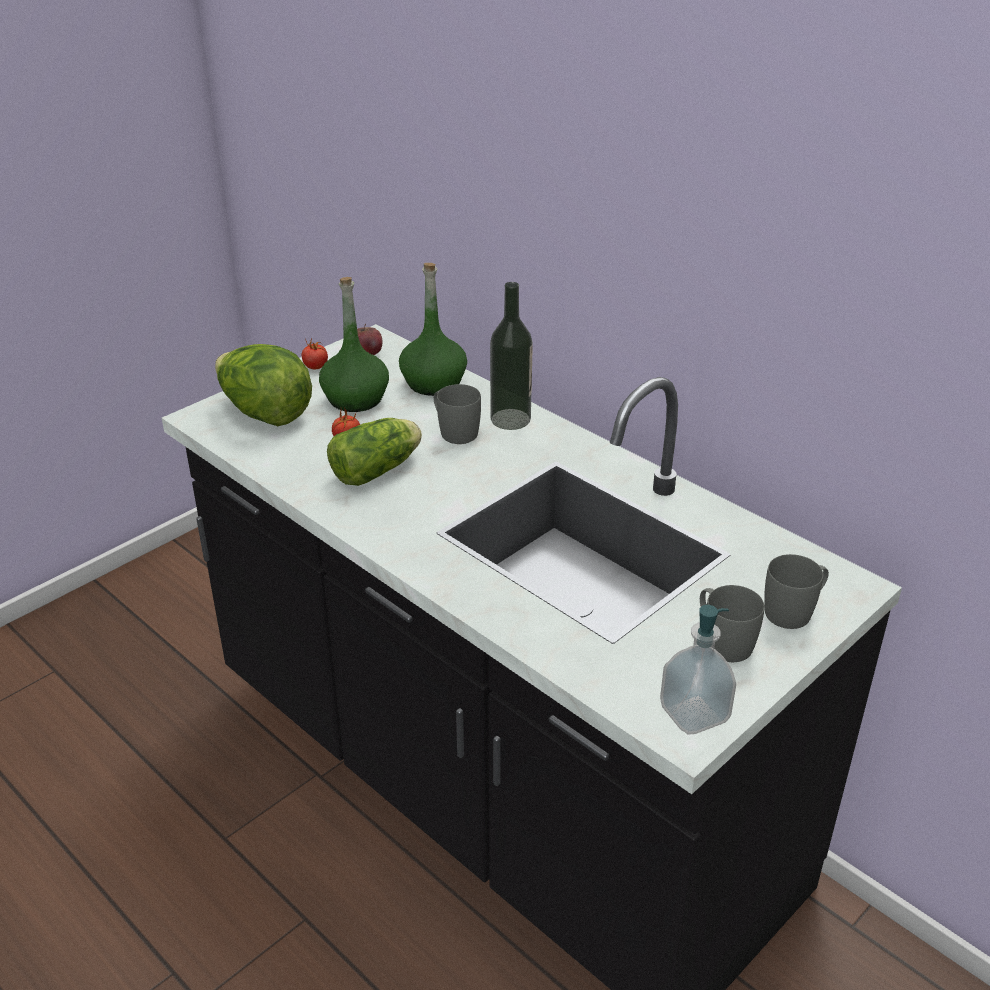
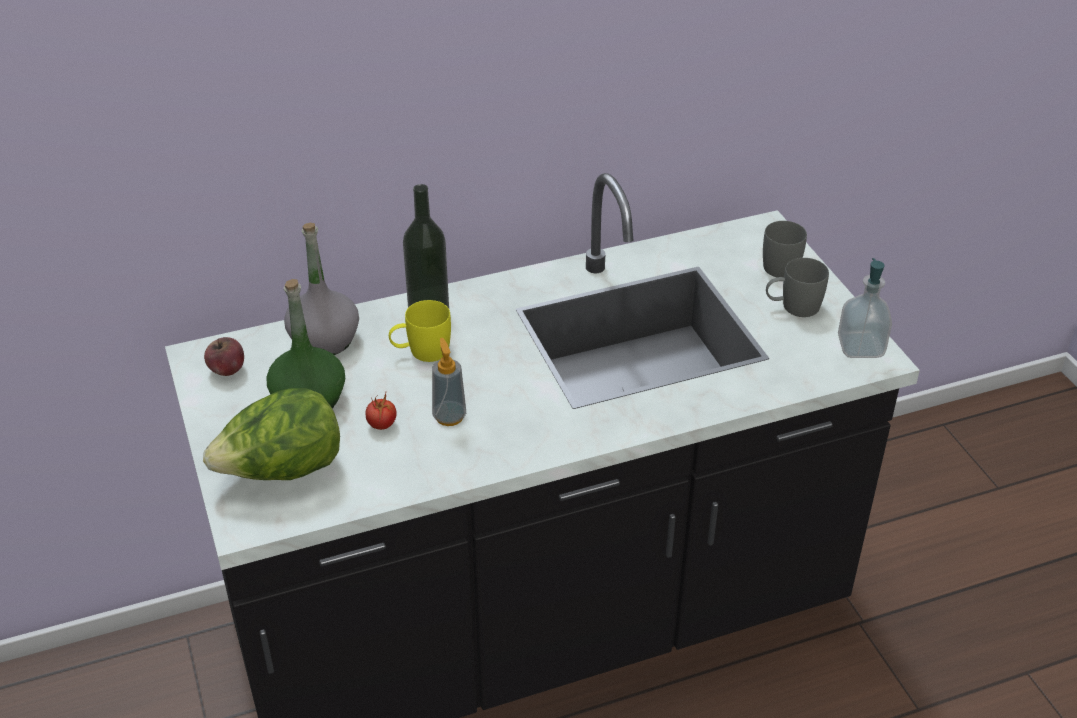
camera: 65 degrees left, 5 degrees up
tomato [302,339,328,369] -> none
lettuce [327,418,422,486] -> soap dispenser [432,338,466,426]
green bottle [399,263,467,396] -> grey bottle [284,223,359,355]
grey mug [434,384,481,444] -> yellow mug [389,300,451,362]

